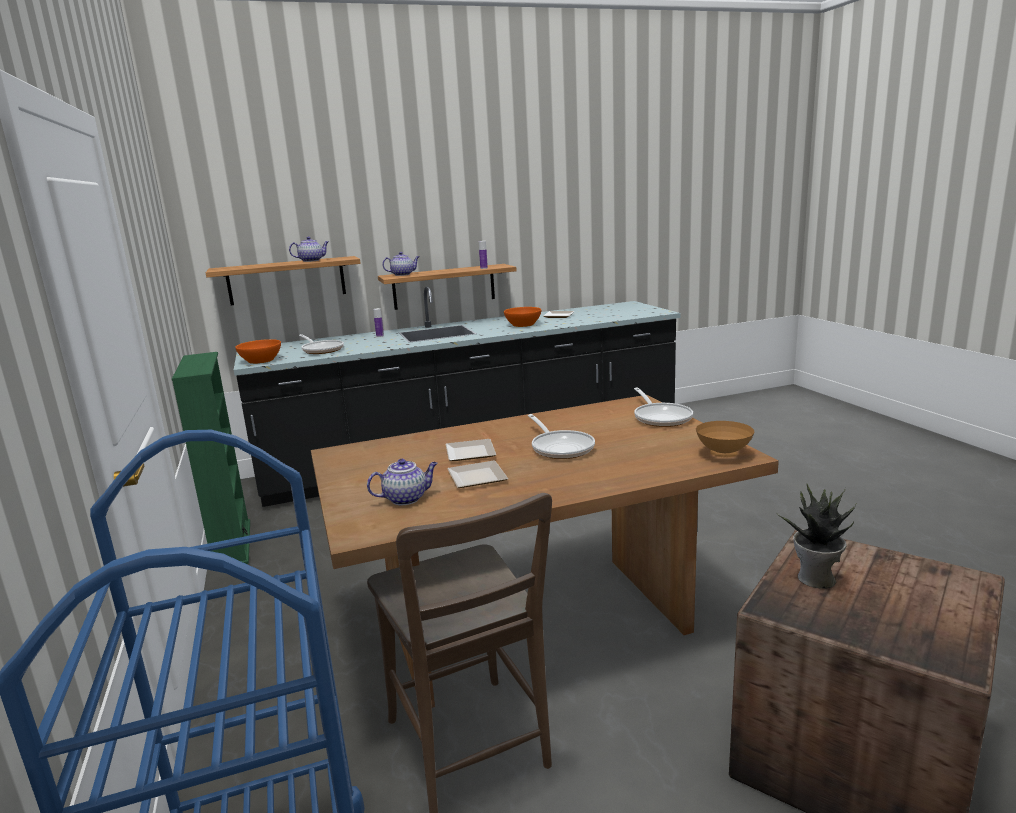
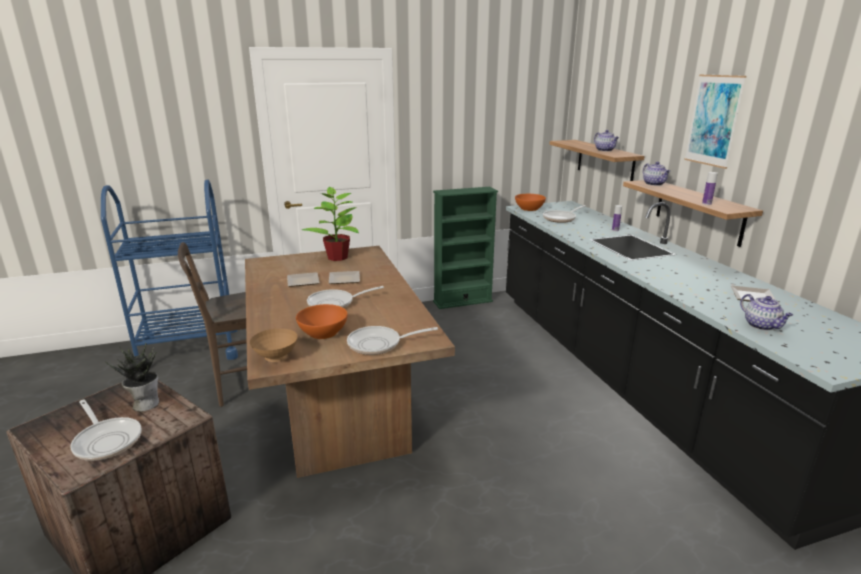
camera: 90 degrees right, 5 degrees up
teapot [367,459,438,505] -> teapot moved to [740,294,793,330]
orange bowl [504,307,541,327] -> orange bowl moved to [296,304,348,339]
none -> frying pan [70,399,142,461]
none -> potted plant [302,187,359,261]
none -> picture [684,74,746,169]

